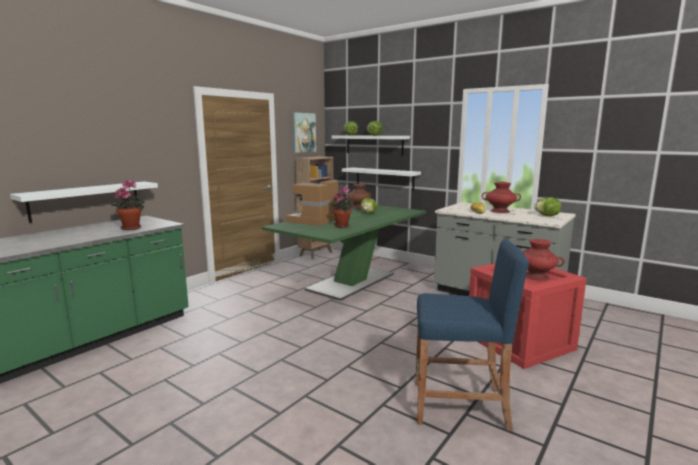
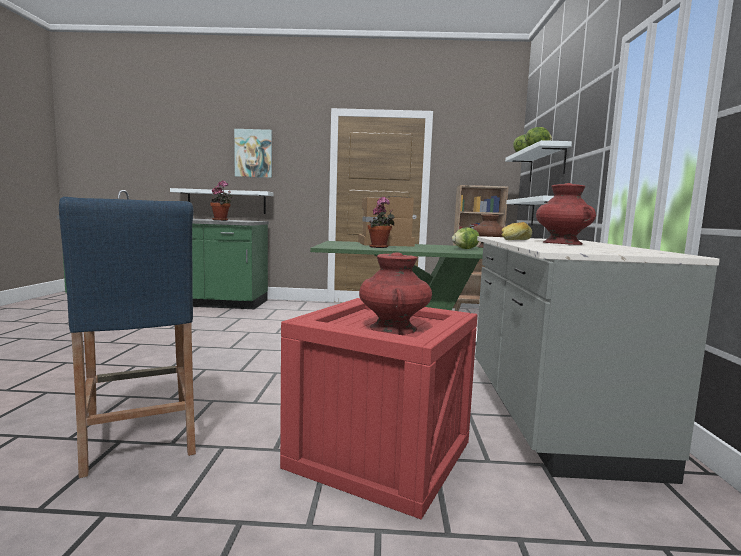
camera: 55 degrees right, 5 degrees down
picture [292,112,316,153] -> picture moved to [234,129,272,178]
lettuce [534,197,561,216] -> none

